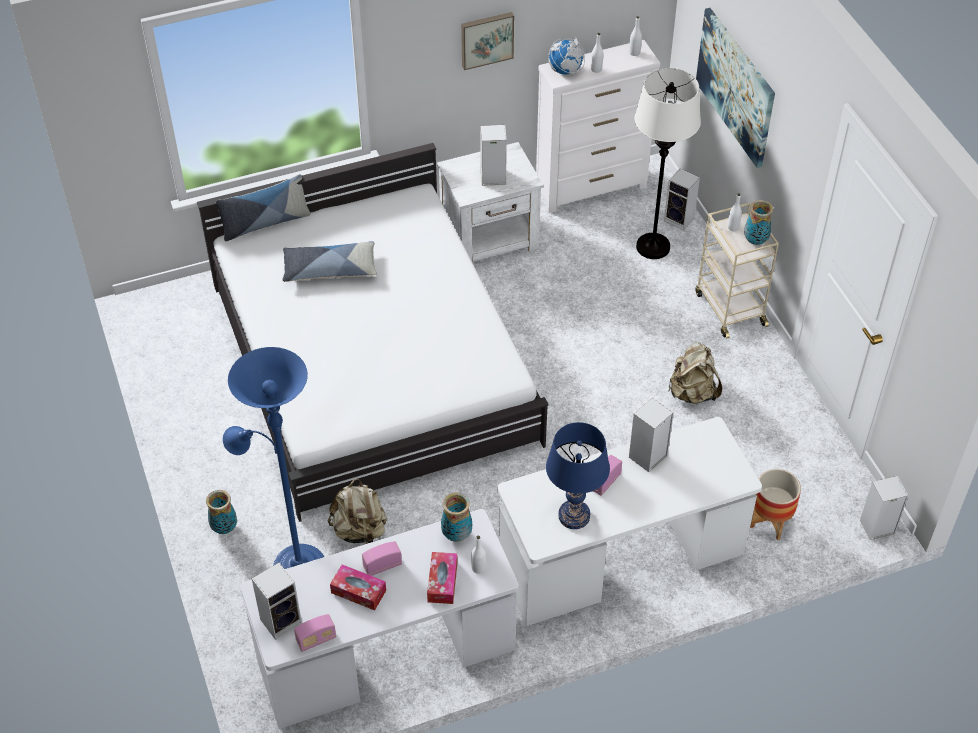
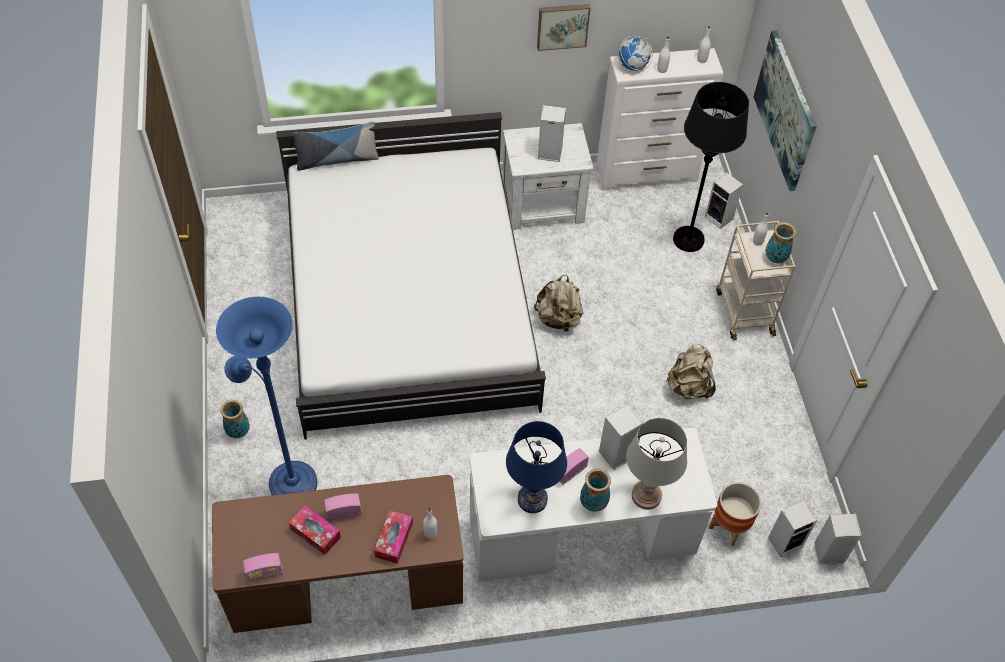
camera: 10 degrees right, 5 degrees up
white desk [240,509,519,729] -> brown desk [212,475,463,633]
speaker [252,563,302,640] -> speaker moved to [768,501,817,558]
pillow [282,241,377,282] -> none
beige backpack [327,478,387,544] -> beige backpack moved to [534,275,584,334]
vase [441,492,472,542] -> vase moved to [580,468,611,512]
white floor lamp [634,68,701,259] -> black floor lamp [673,82,749,252]
none -> grey table lamp [626,418,687,510]

